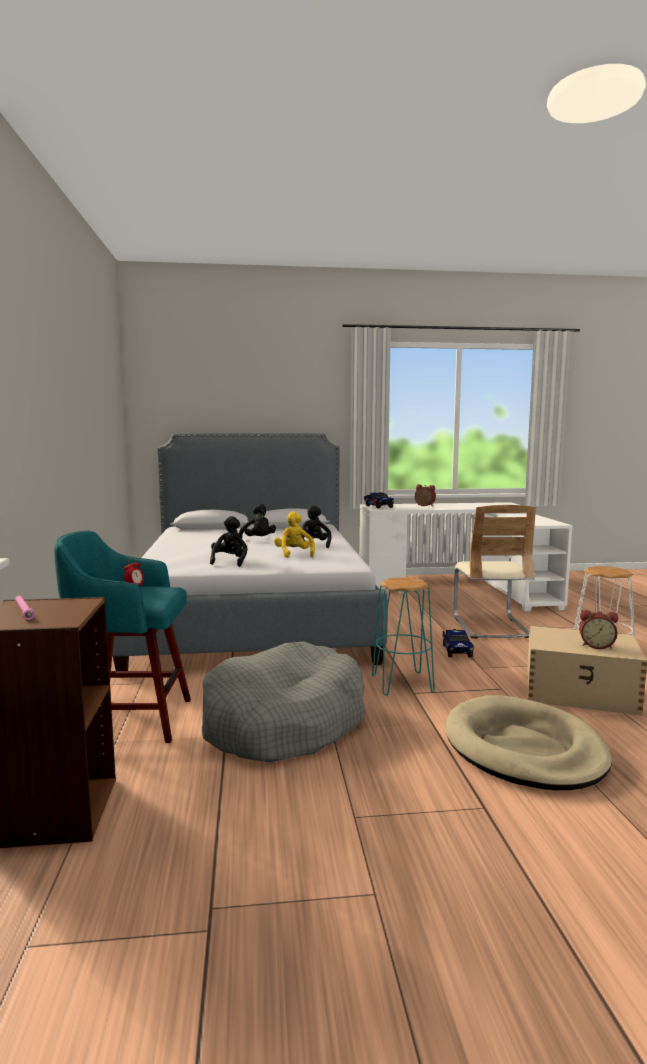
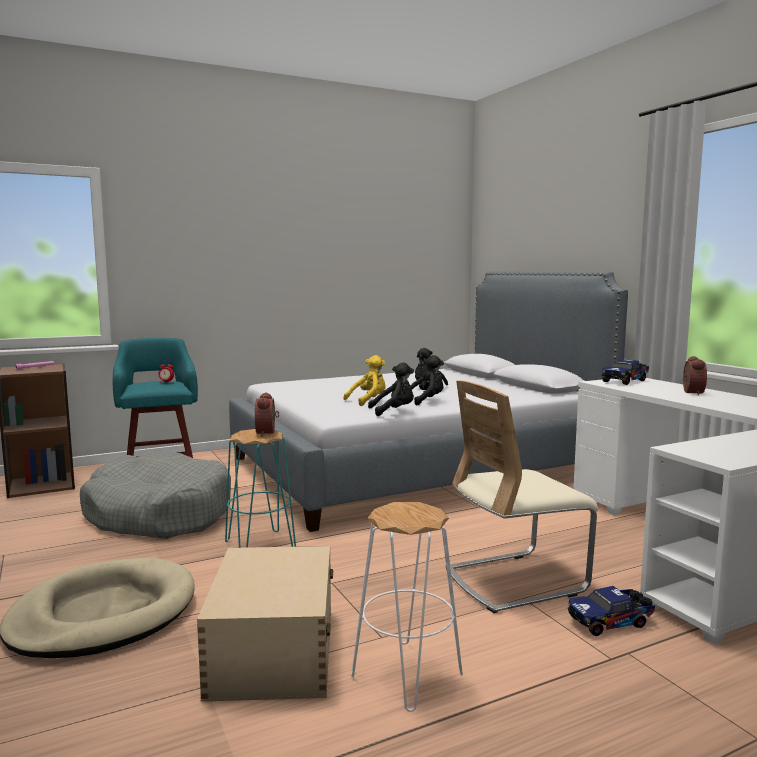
camera: 70 degrees right, 0 degrees up
black plush toy [210,516,248,567] -> black plush toy moved to [368,362,414,416]
toy truck [443,629,474,658] -> toy truck moved to [568,586,655,636]
alarm clock [579,610,618,649] -> alarm clock moved to [255,392,279,437]

